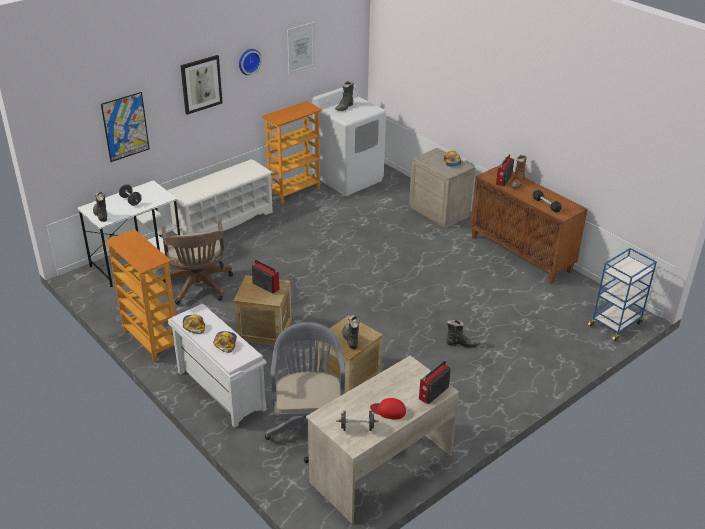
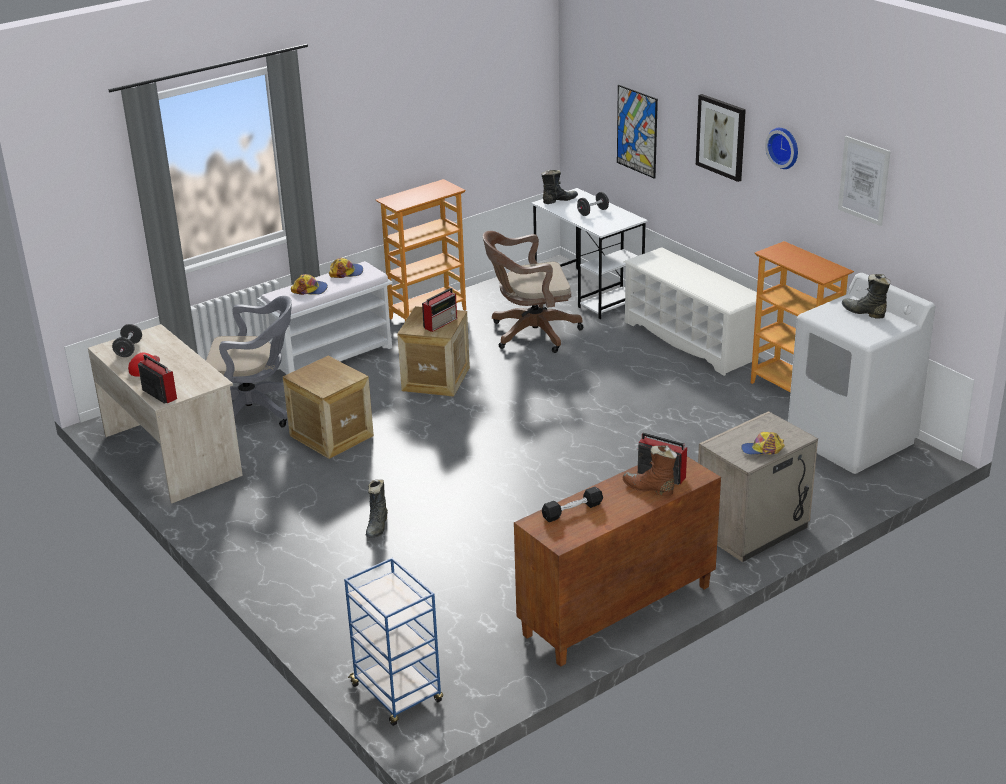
camera: 95 degrees right, 5 degrees down
black boot [342,315,360,349] -> none

